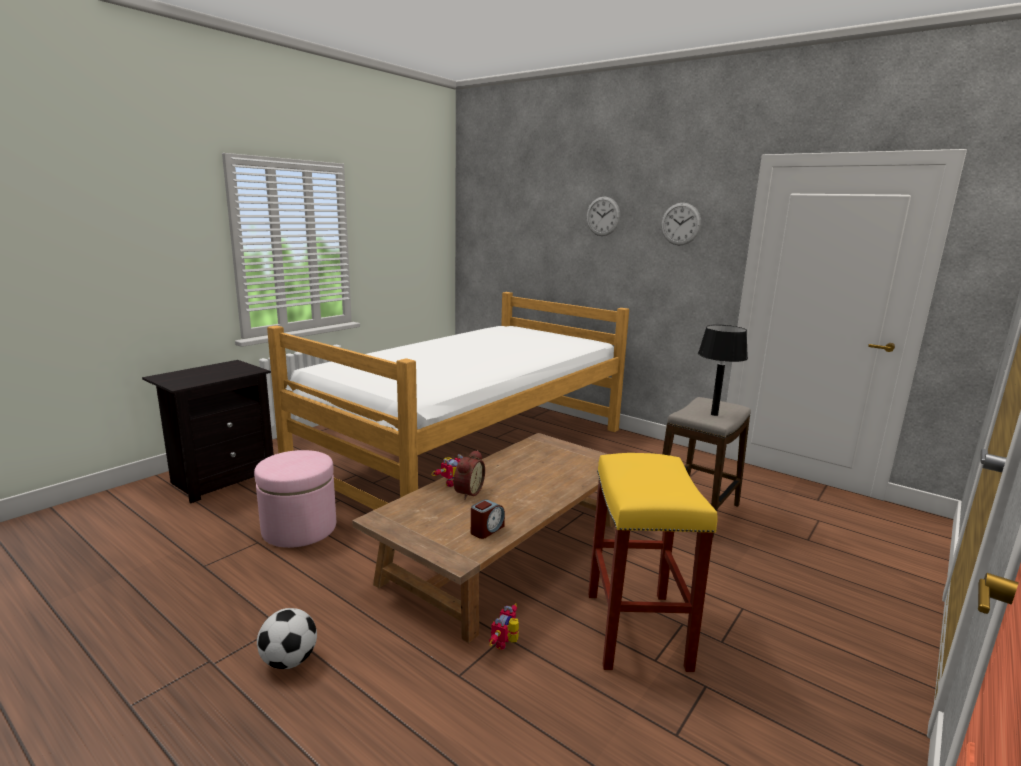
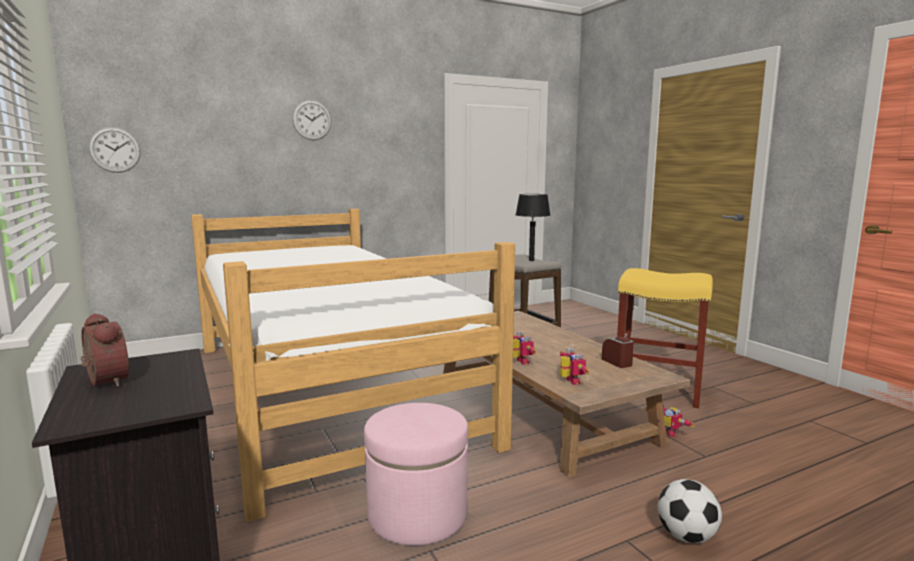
camera: 65 degrees left, 5 degrees down
alarm clock [454,450,485,499] -> alarm clock moved to [80,313,129,387]
wall clock [661,203,701,245] -> wall clock moved to [89,127,141,173]
none -> toy robot [560,348,589,385]

